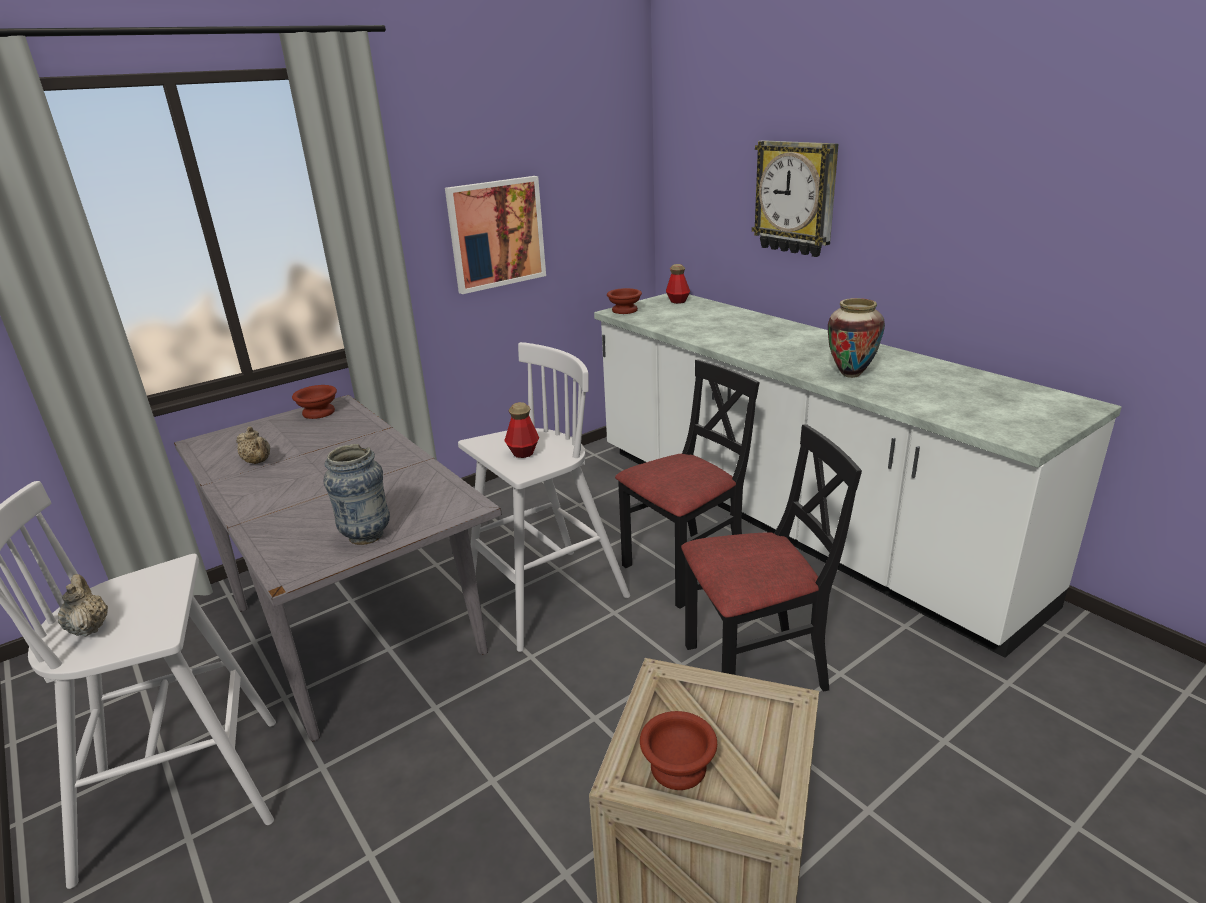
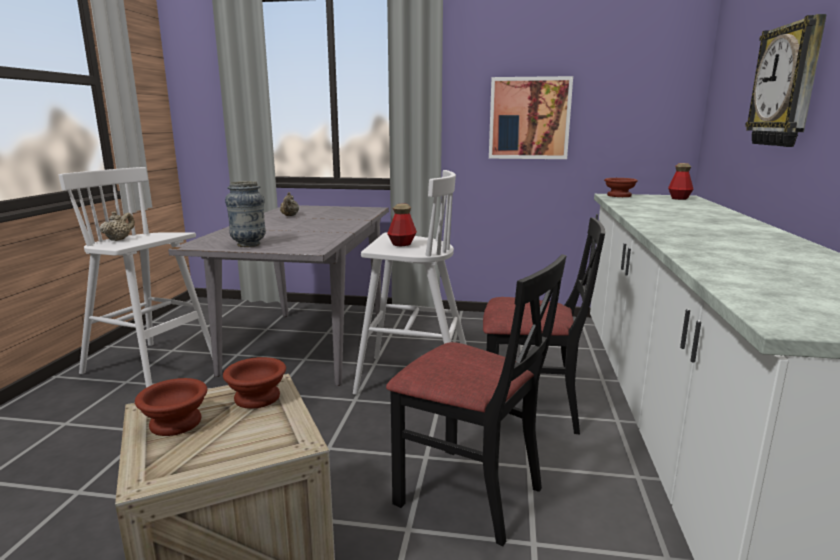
camera: 45 degrees right, 10 degrees down
brown bowl [292,385,337,419] -> brown bowl moved to [223,357,286,409]
vase [828,298,885,378] -> none

